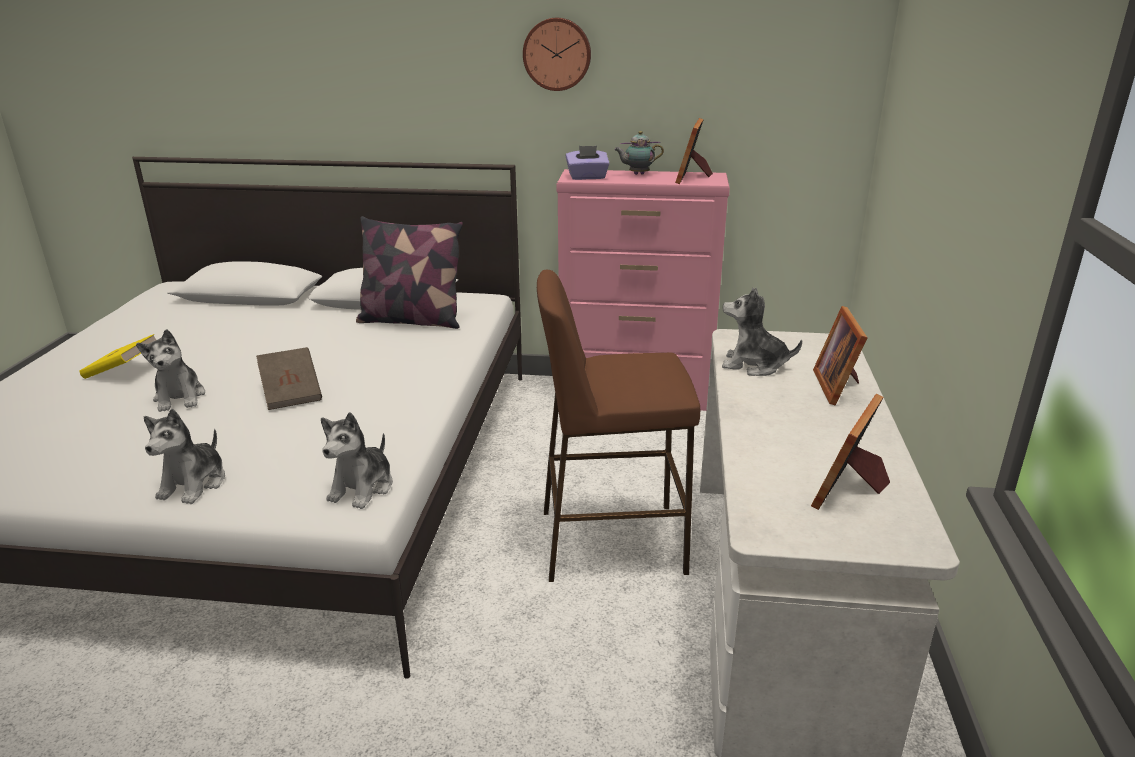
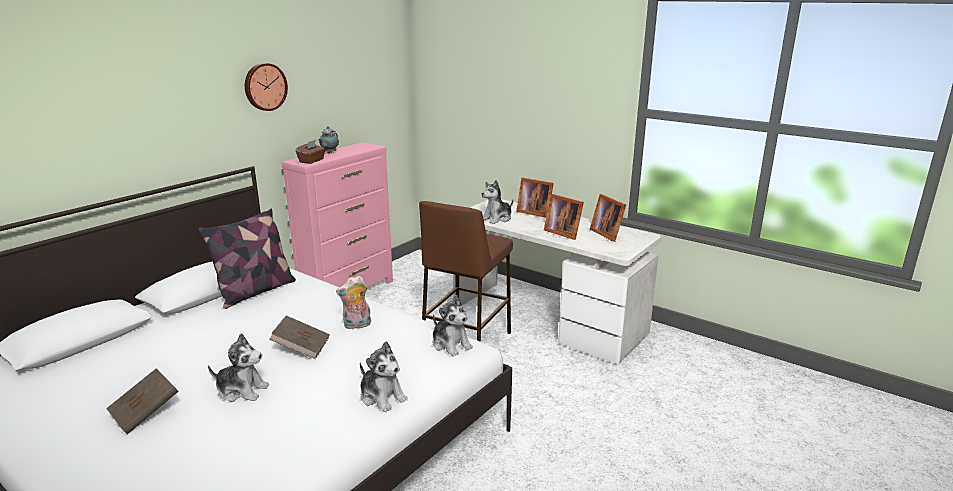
camera: 60 degrees left, 5 degrees down
yellow book [79,334,156,379] -> brown book [106,368,179,434]
purple tissue box [566,146,610,180] -> brown tissue box [296,140,325,164]
picture frame [675,118,713,184] -> picture frame moved to [544,194,584,240]
none -> plush toy [336,275,371,329]

